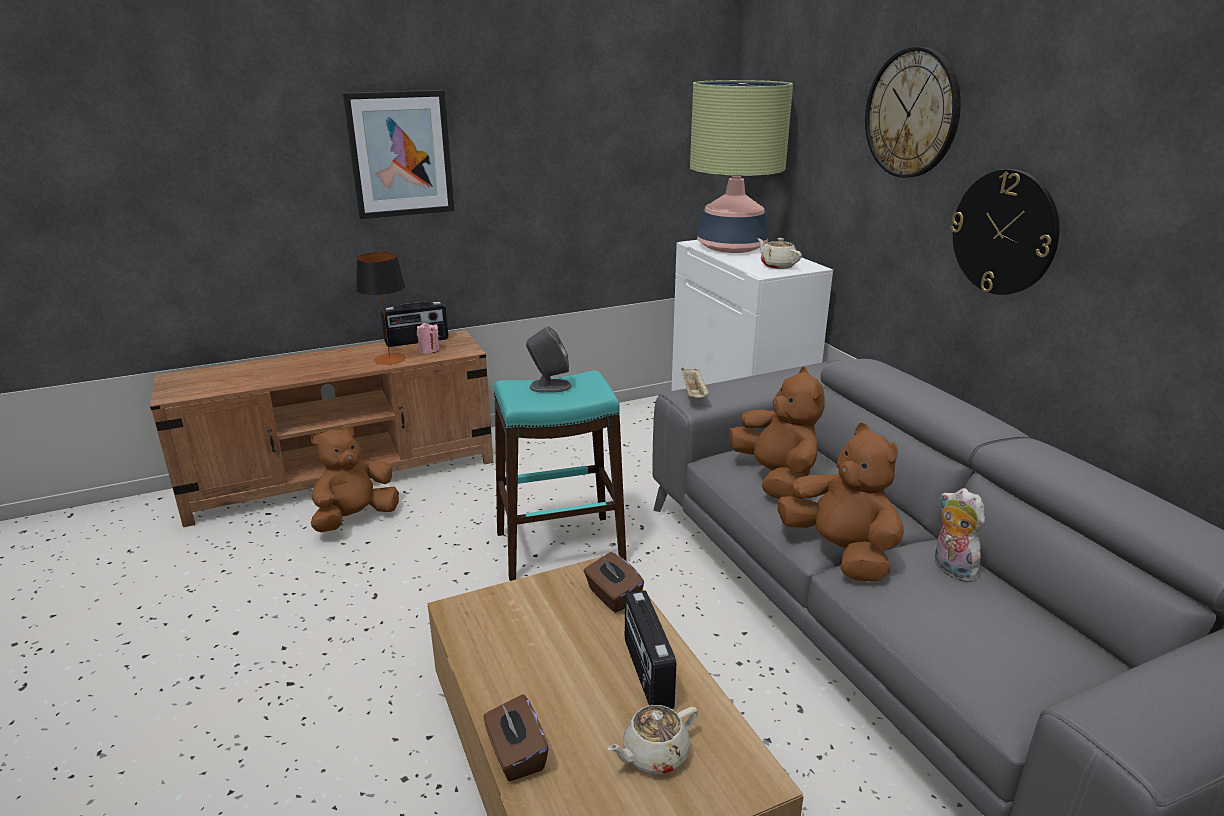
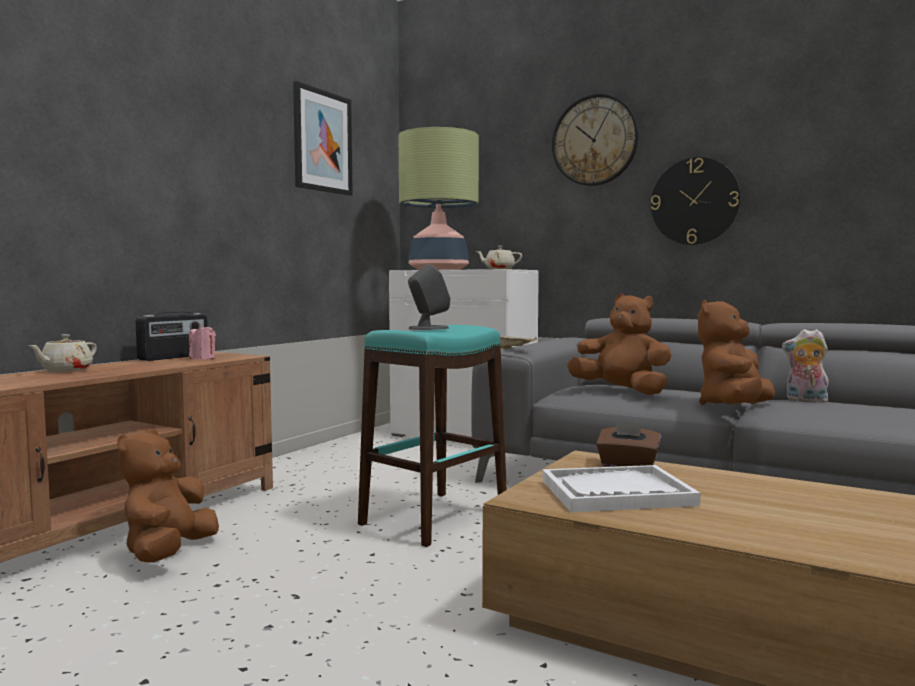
camera: 35 degrees left, 20 degrees down
picture [343,90,454,219] -> picture moved to [293,81,353,196]
table lamp [356,252,406,365] -> none
brown tissue box [483,694,549,781] -> none
beige teapot [608,705,698,774] -> beige teapot moved to [28,334,97,372]
radio [625,591,676,709] -> none
brown plush toy [778,423,904,582] -> brown plush toy turned 75 degrees counterclockwise [698,300,775,405]
none -> white tray [542,465,700,512]

